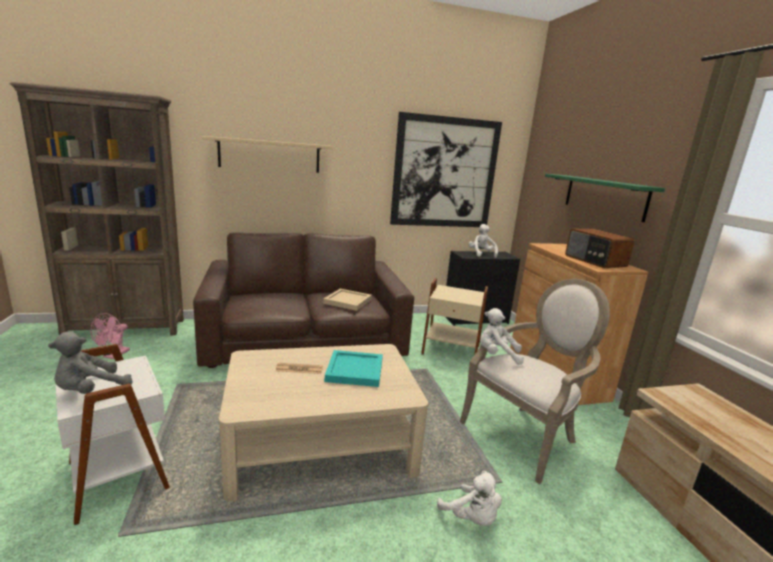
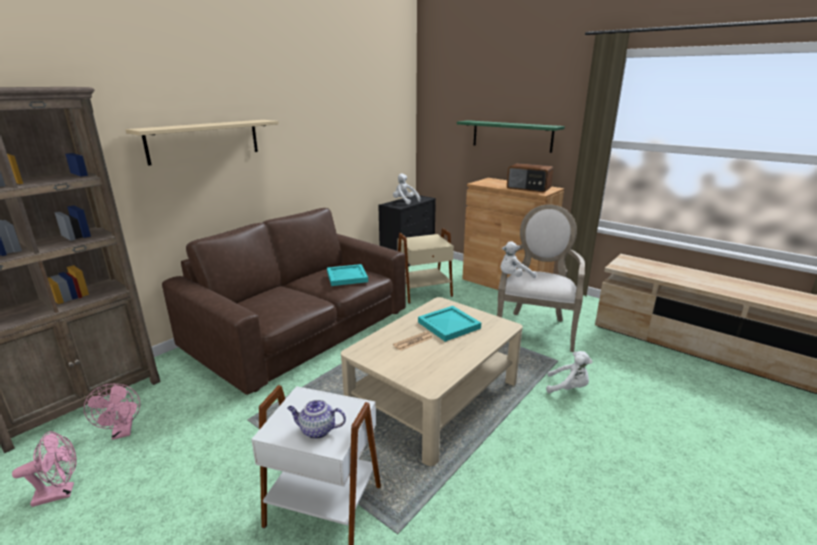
camera: 35 degrees left, 5 degrees up
grey plush toy [48,332,133,394] -> teapot [287,400,346,439]
beige tray [323,289,372,311] -> turquoise tray [327,264,368,286]
picture [390,112,502,227] -> none
none -> pink fan [12,431,77,507]

